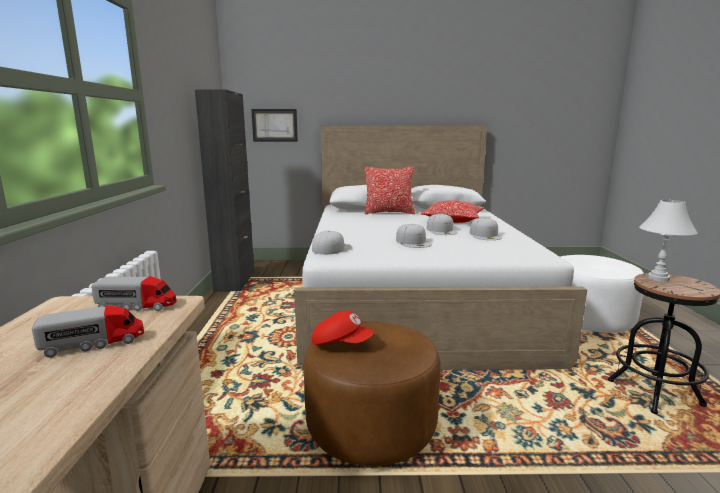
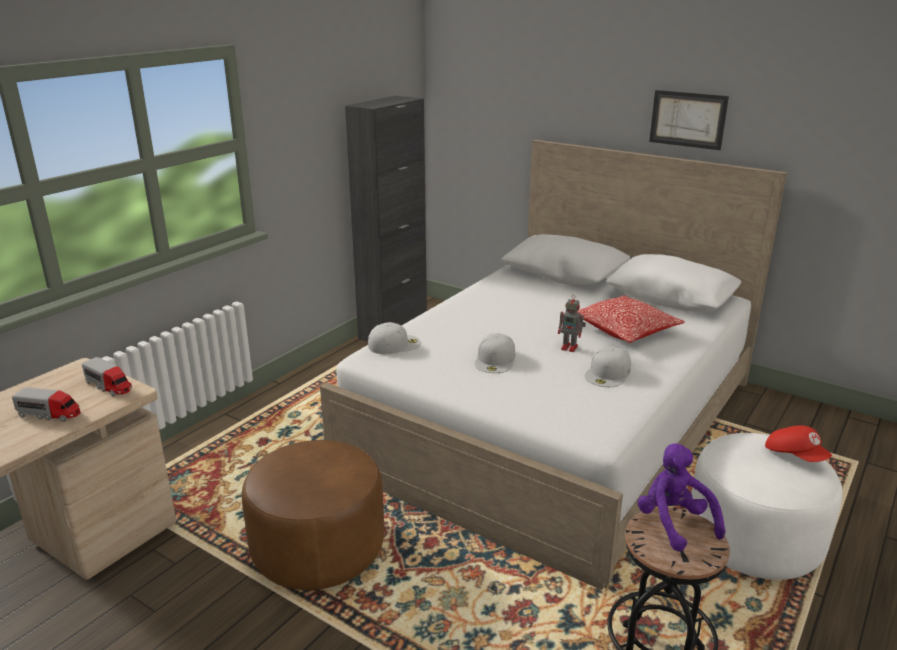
camera: 35 degrees right, 10 degrees up
picture [251,109,298,142] -> picture moved to [649,90,729,150]
red cap [312,311,374,345] -> red cap moved to [765,425,832,462]
pillow [364,167,415,214] -> none
white cap [427,214,458,235] -> toy robot [558,294,586,352]
white table lamp [639,200,698,282] -> purple plush toy [638,443,725,552]

